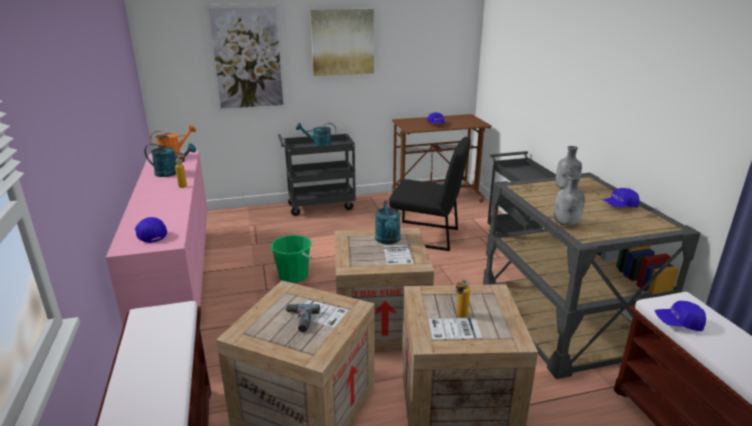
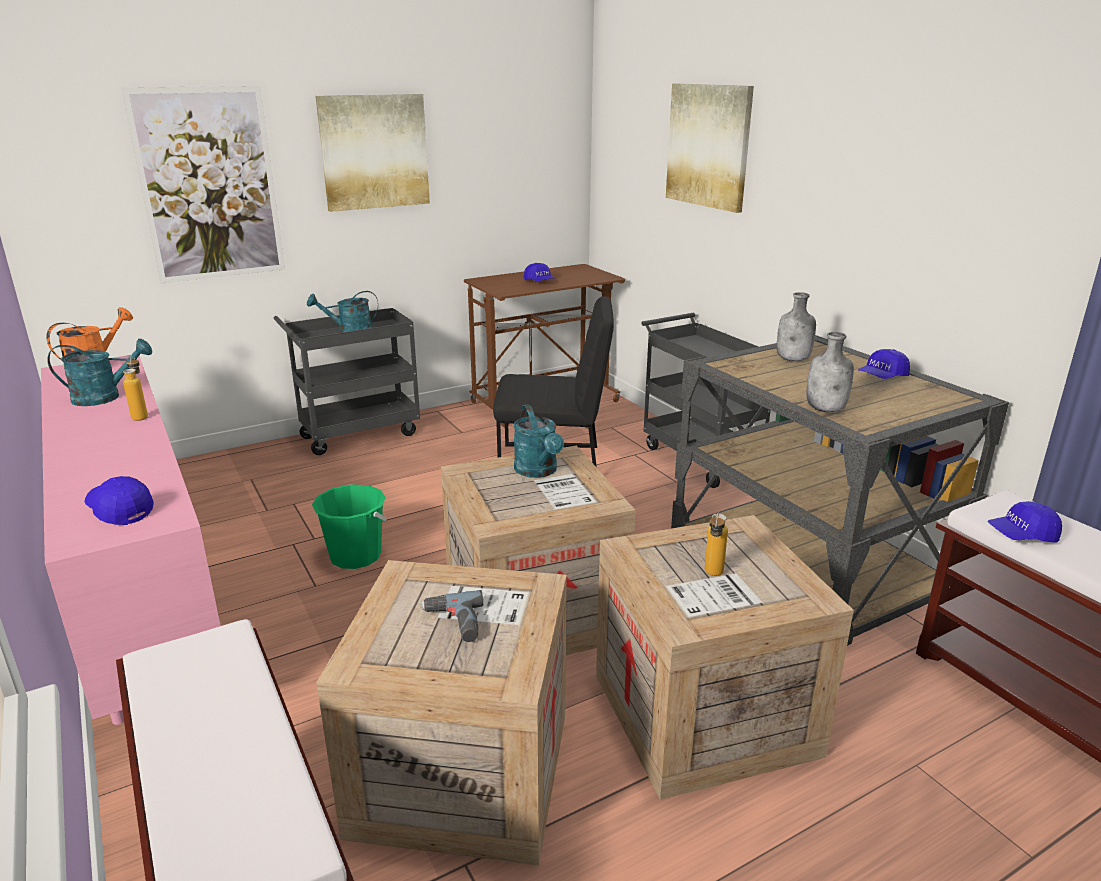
camera: 15 degrees left, 0 degrees up
none -> picture [666,83,754,213]

